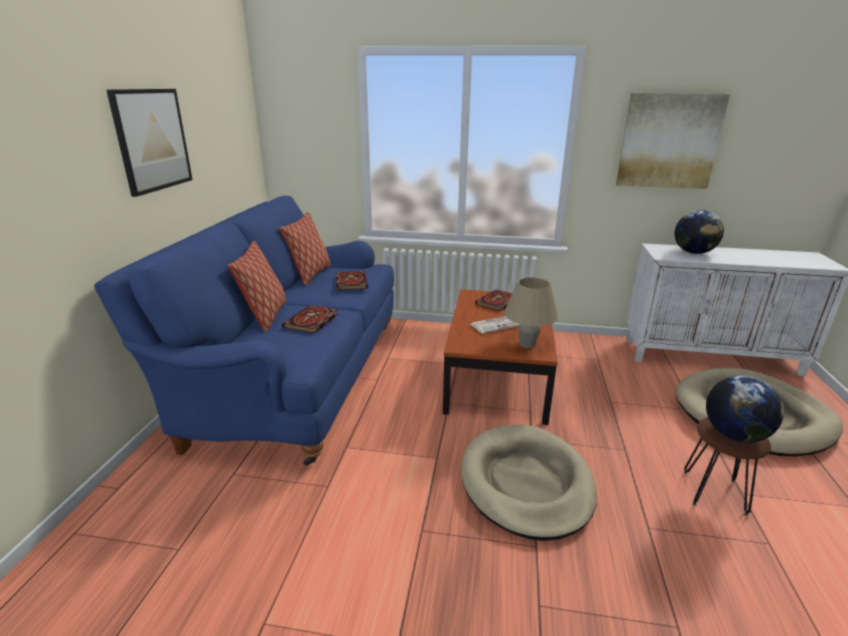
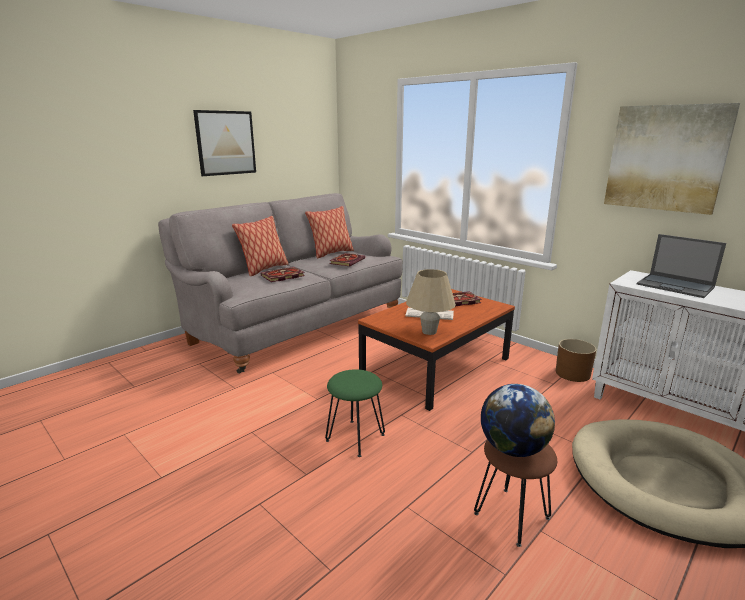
camera: 35 degrees right, 5 degrees down
blue sofa [94,196,394,466] -> grey sofa [158,193,403,374]
beige dog bed [461,424,597,541] -> green stool [325,369,385,457]
globe [675,210,724,254] -> laptop [637,234,726,298]
none -> brown planter [556,339,596,382]

